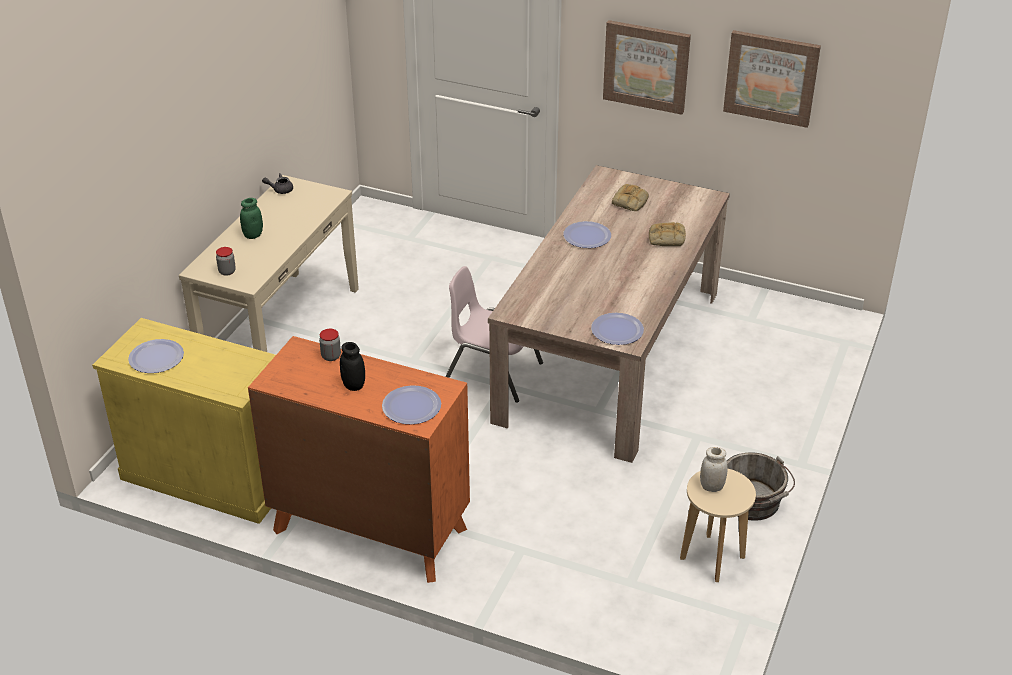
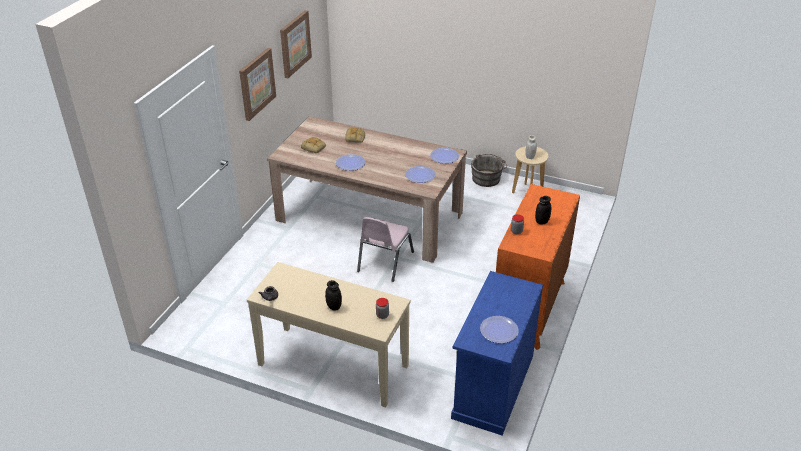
camera: 90 degrees left, 0 degrees up
yellow cabinet [92,318,276,524] -> blue cabinet [451,271,543,436]
green jar [240,198,263,239] -> black jar [325,280,342,311]
plate [382,385,441,424] -> plate moved to [405,166,435,183]

